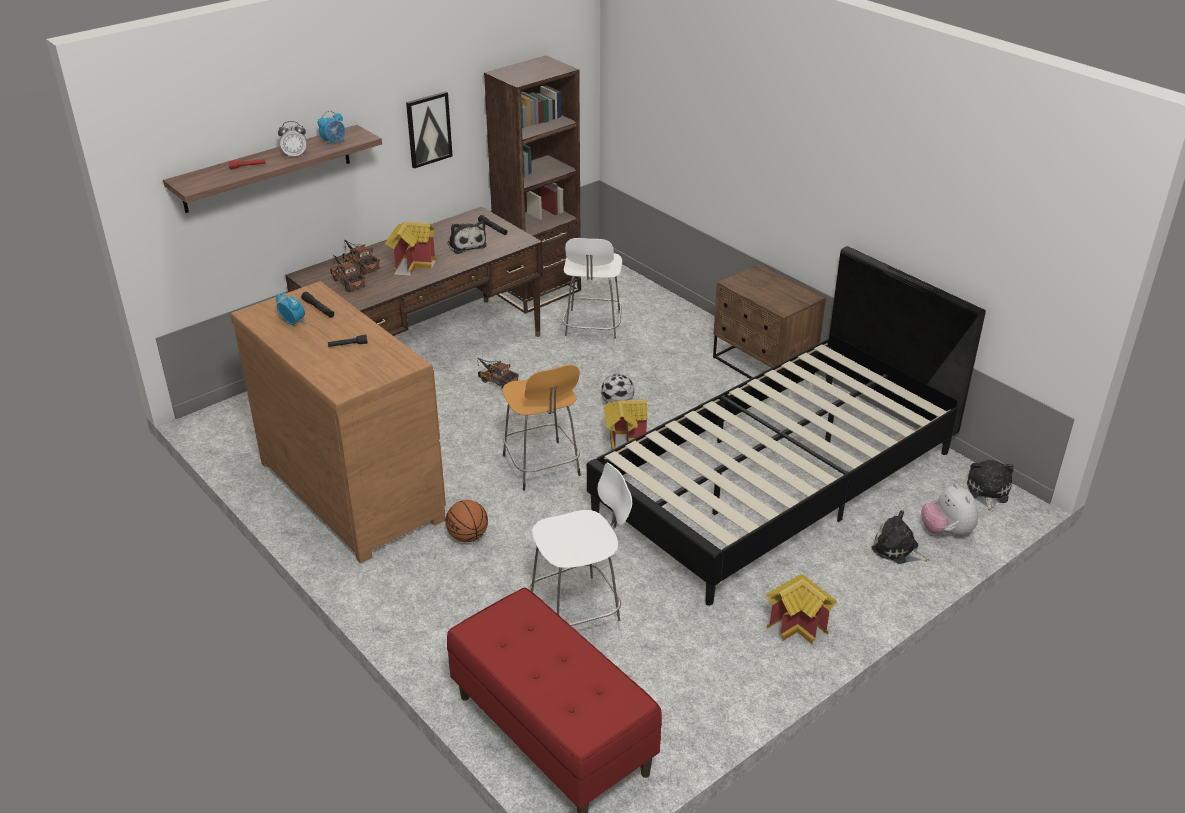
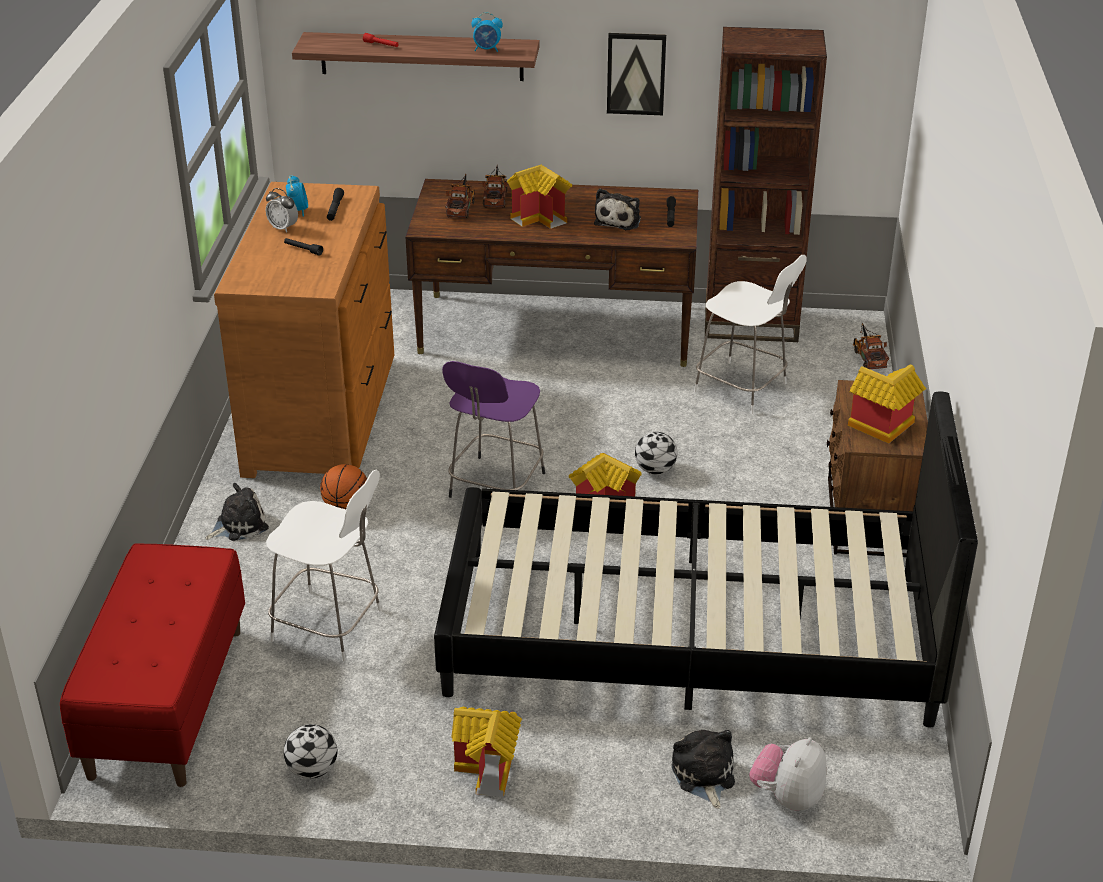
camera: 45 degrees right, 0 degrees up
alarm clock [278,121,306,158] -> alarm clock moved to [266,188,298,233]
toy truck [477,358,519,389] -> toy truck moved to [853,323,889,369]
orange stool [502,365,581,491] -> purple stool [442,361,545,498]
white chair [563,238,622,345] -> white chair turned 105 degrees counterclockwise [694,255,807,414]
plush toy [967,460,1014,512] -> plush toy moved to [205,483,269,541]
none -> football [284,724,337,779]
none -> toy house [848,364,926,443]

